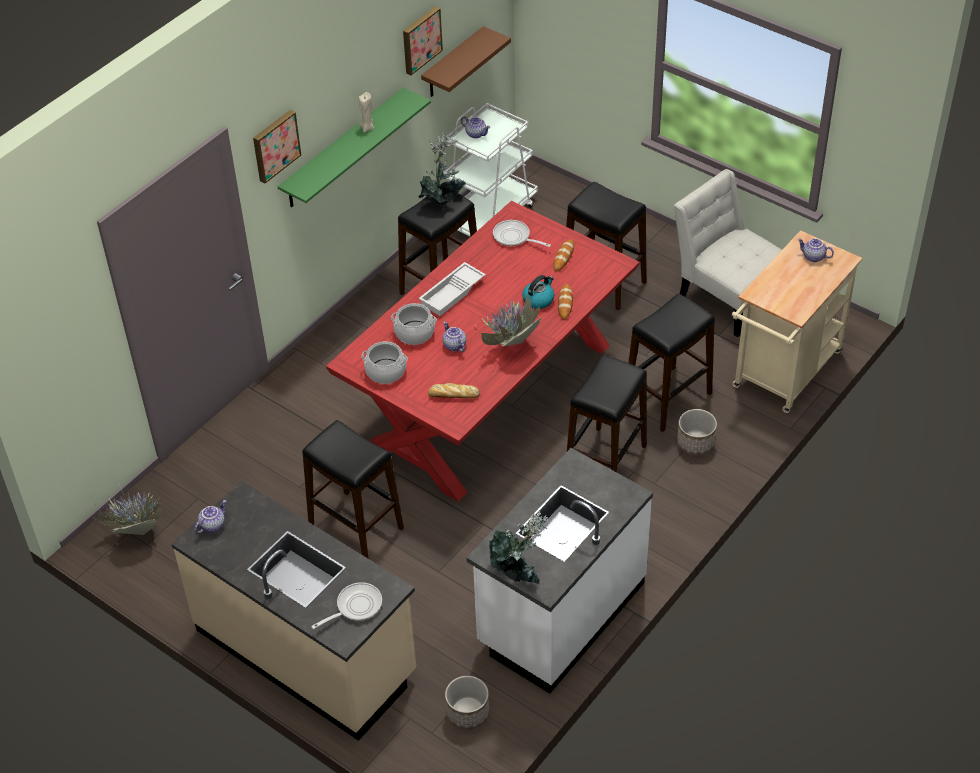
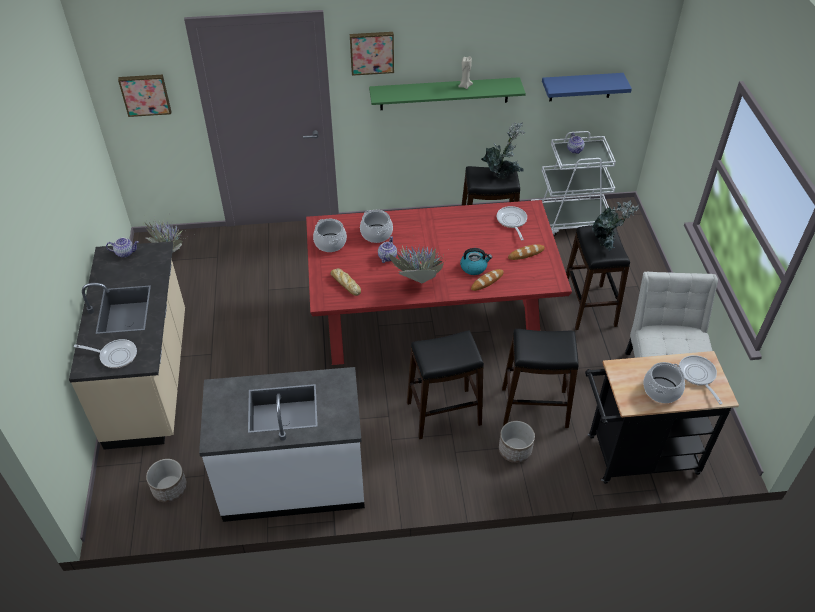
camera: 45 degrees right, 0 degrees up
black stool [302,420,404,559] -> none
picture [403,6,443,75] -> picture moved to [118,75,171,117]
white tray [419,262,486,316] -> none
brown shelf [421,26,511,97] -> blue shelf [542,73,632,101]
potted plant [489,510,549,584] -> potted plant moved to [592,200,639,251]
beige cart [732,230,862,413] -> black cart [585,351,739,484]
teapot [797,238,834,262] -> frying pan [679,355,723,405]
none -> cooking pot [643,362,685,403]

